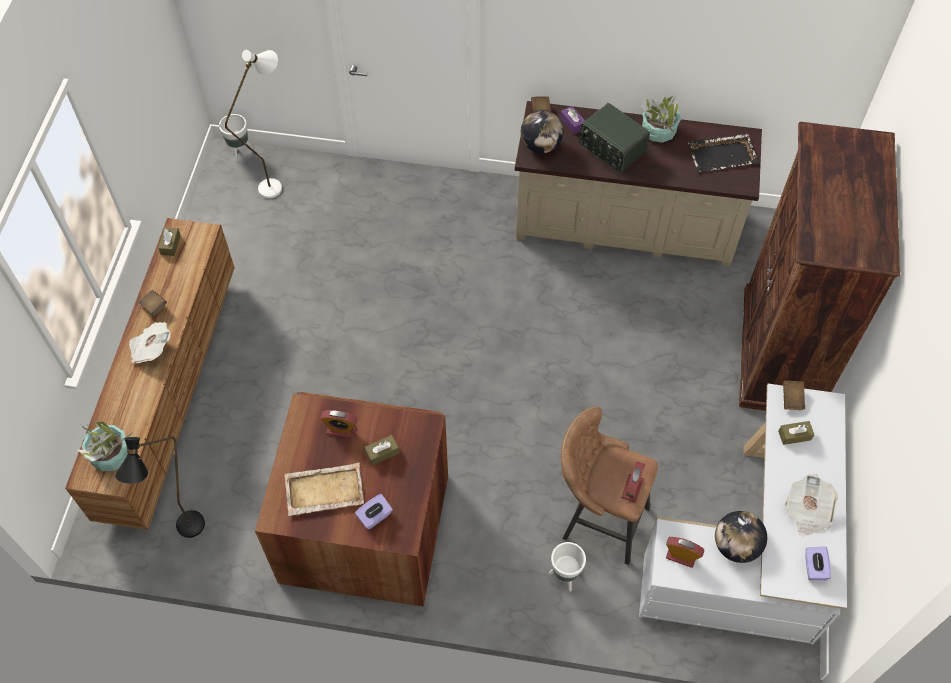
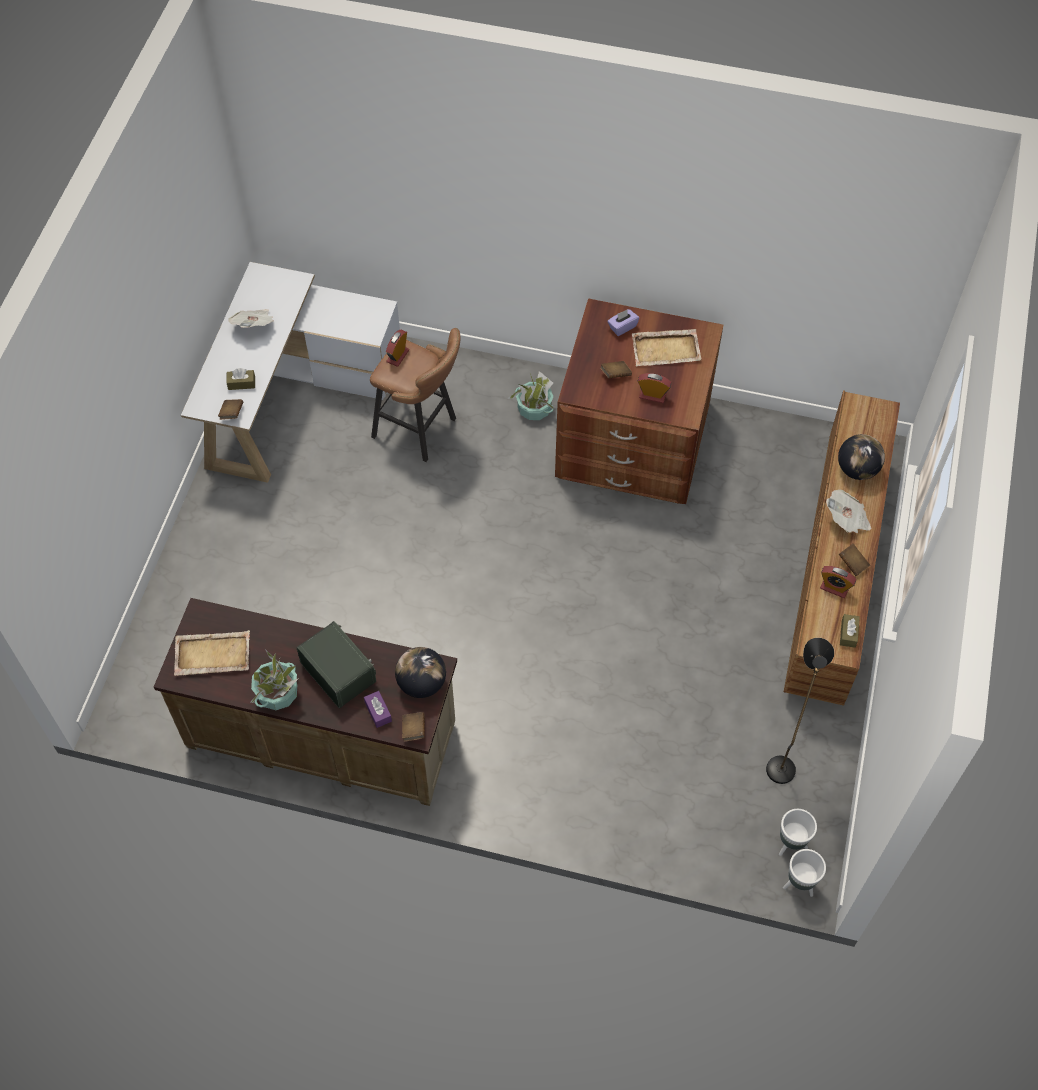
camera: 175 degrees left, 0 degrees up
potted plant [78,421,133,471] -> potted plant moved to [507,371,555,420]
black floor lamp [115,436,205,538] -> black floor lamp moved to [766,638,834,784]
white floor lamp [225,50,282,198] -> none
brown tissue box [364,435,399,466] -> brown book [600,361,632,379]
white planter [549,542,586,592] -> white planter moved to [779,809,817,856]
alarm clock [666,537,704,568] -> alarm clock moved to [820,566,856,598]
black tray [688,133,759,173] -> beige tray [174,630,250,676]
globe [715,511,767,563] -> globe moved to [838,434,885,480]
brown wardrobe [739,122,900,411] -> none
purple tissue box [805,546,831,581] -> none

